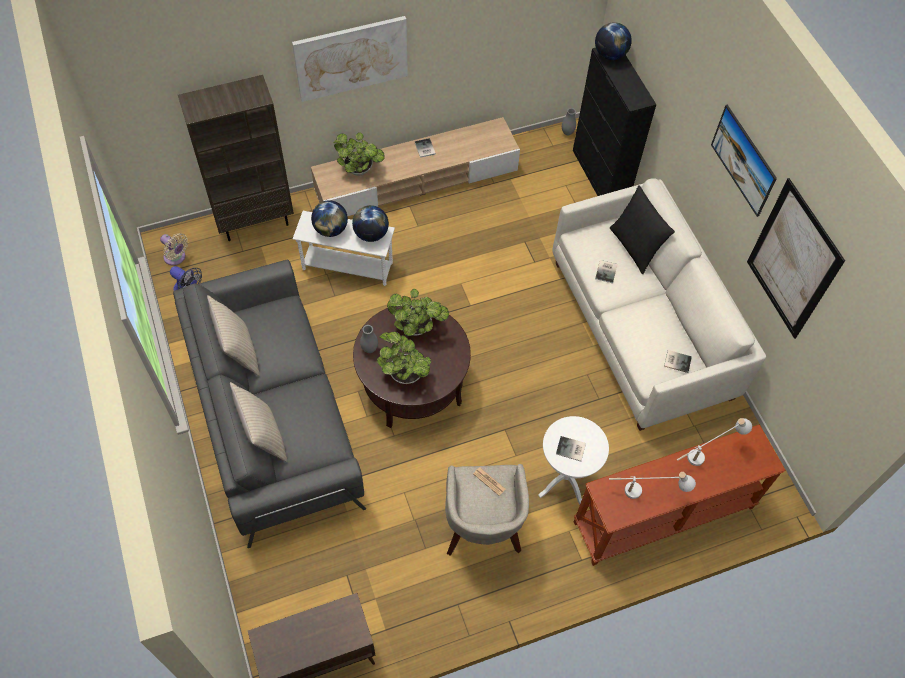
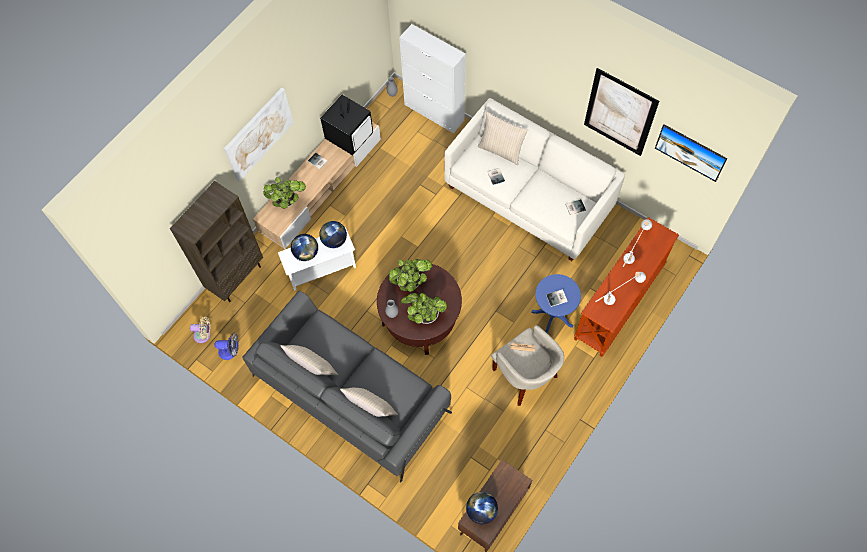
camera: 30 degrees left, 5 degrees up
white side table [538,416,609,504] -> blue side table [531,274,581,334]
black cabinet [573,48,657,196] -> white cabinet [399,24,466,133]
globe [595,22,632,60] -> globe moved to [466,492,498,524]
black pillow [610,185,675,274] -> beige pillow [478,112,528,165]
picture [711,104,777,217] -> picture moved to [655,124,728,182]
none -> television [320,95,373,155]

